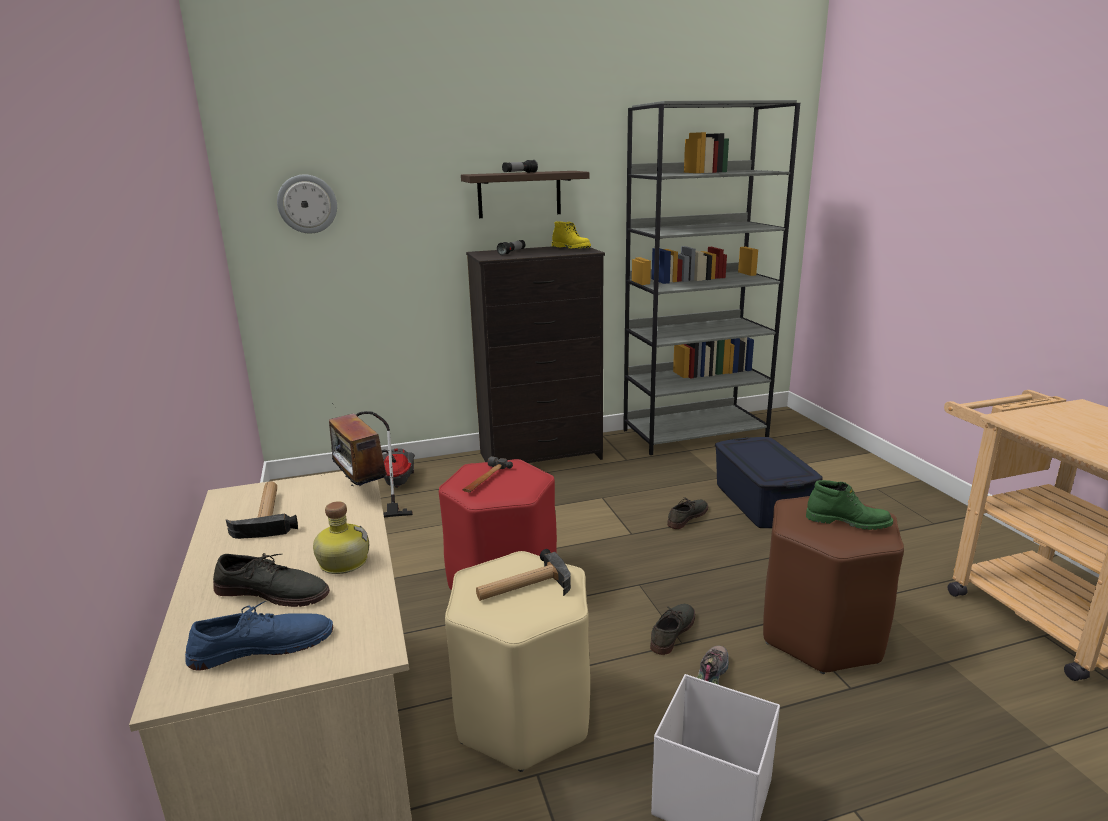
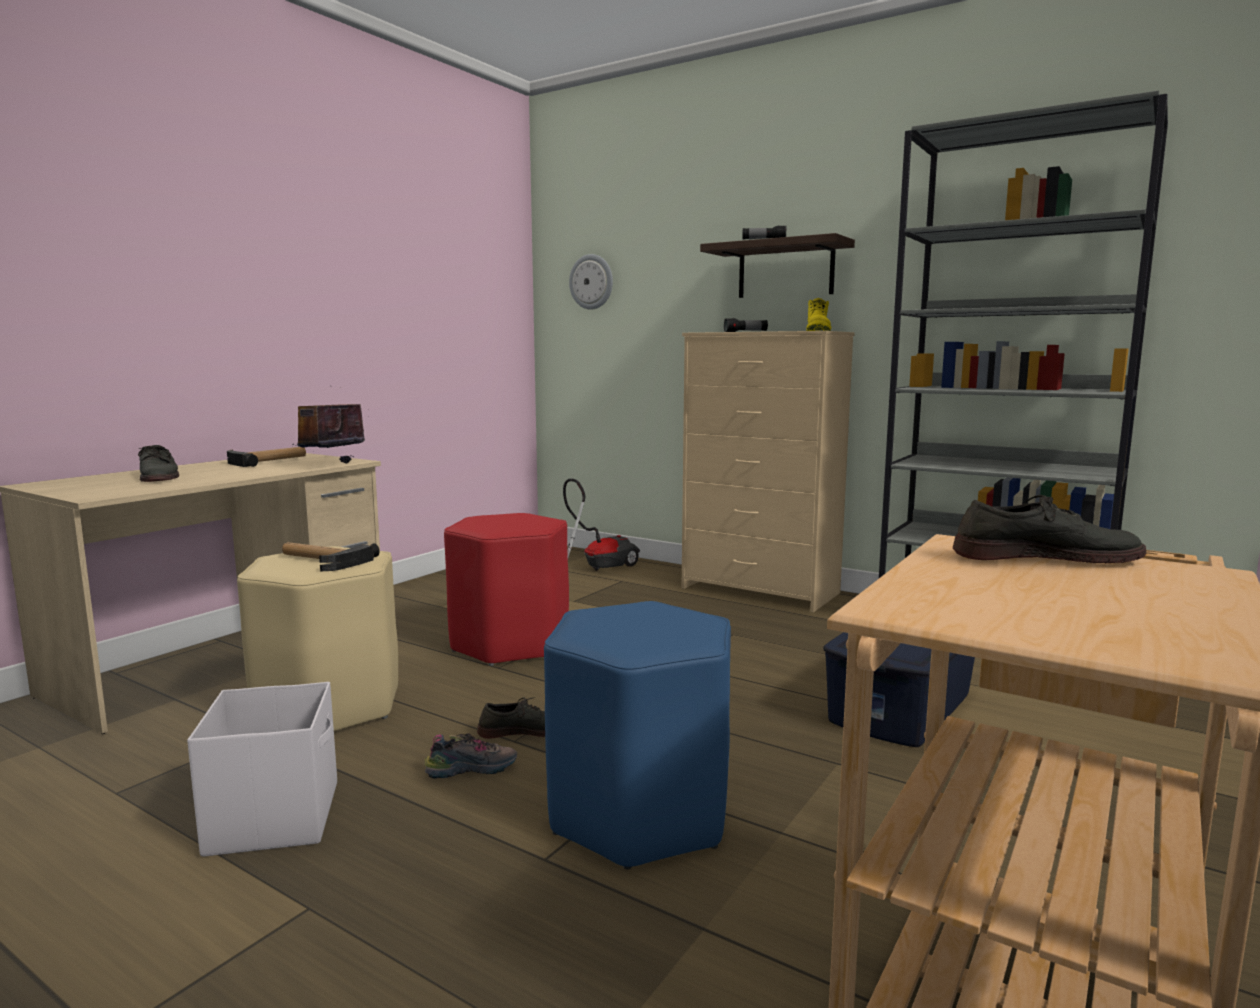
camera: 50 degrees right, 10 degrees down
blue shoe [185,601,333,671] -> none
bottle [313,501,369,574] -> none
hammer [462,456,513,492] -> none
black dresser [466,246,605,463] -> beige dresser [681,331,855,612]
grey shoe [667,497,708,529] -> grey shoe moved to [953,495,1146,563]
brown stool [763,496,904,674] -> blue stool [544,601,731,870]
green boot [806,480,893,530] -> none

